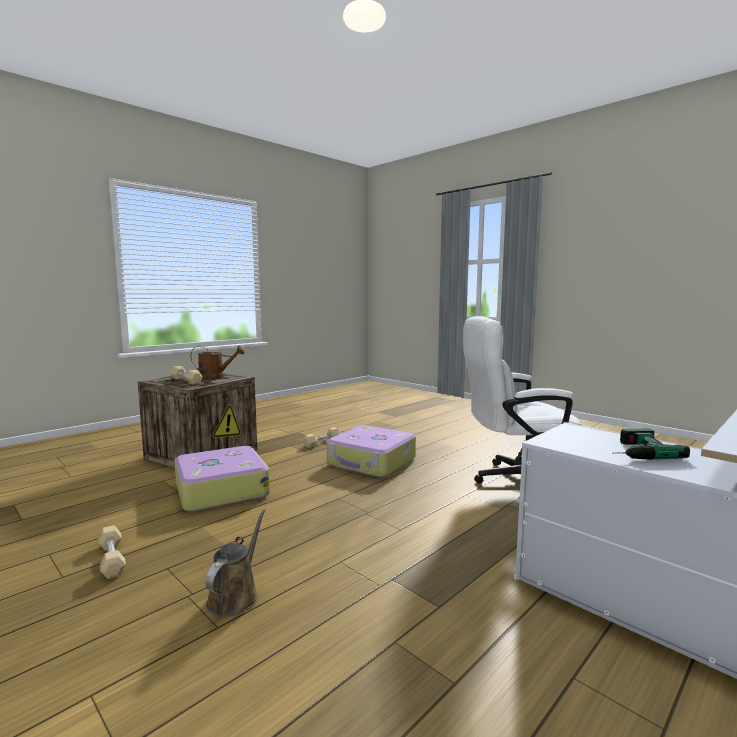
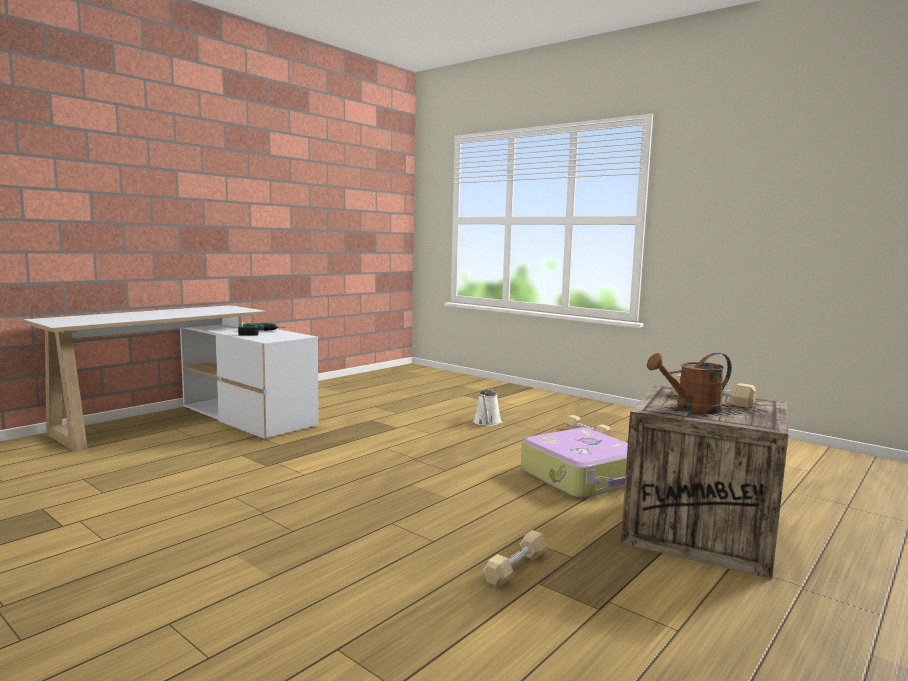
camera: 175 degrees right, 0 degrees up
brown watering can [205,509,266,617] -> white watering can [473,389,502,426]
suitcase [326,425,416,478] -> none
white office chair [463,316,582,484] -> none

